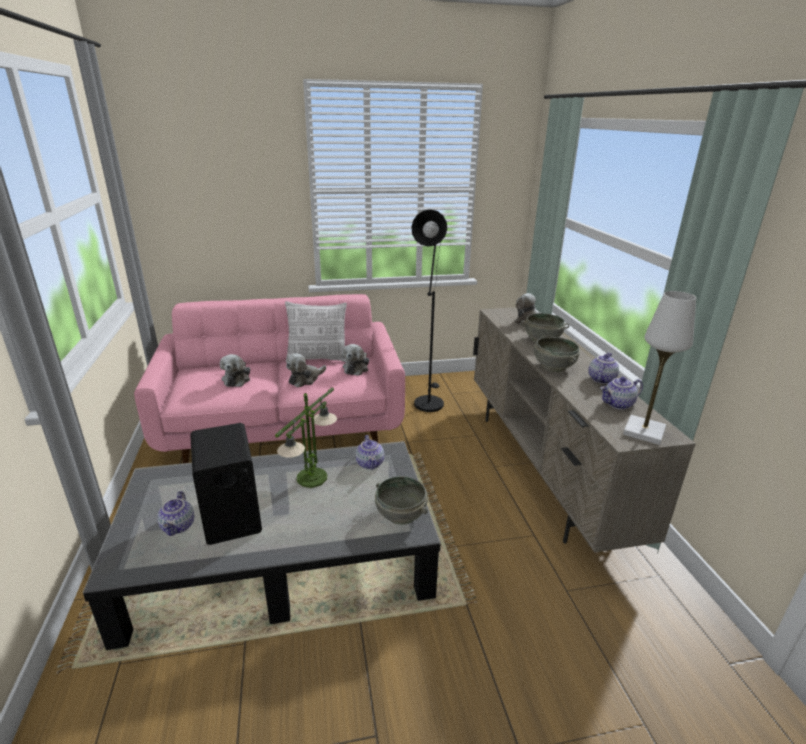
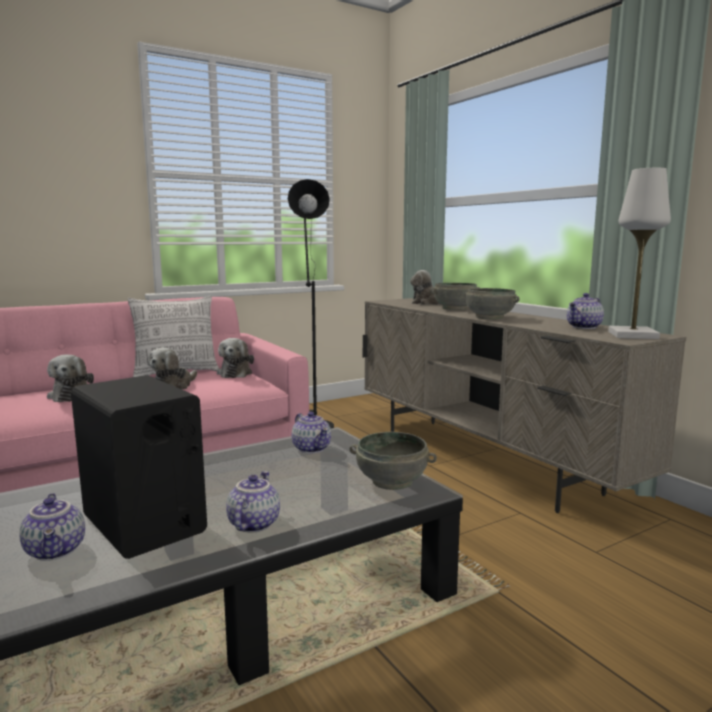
camera: 20 degrees left, 15 degrees down
table lamp [275,388,337,488] -> none
teapot [588,353,619,384] -> teapot moved to [226,471,280,533]

